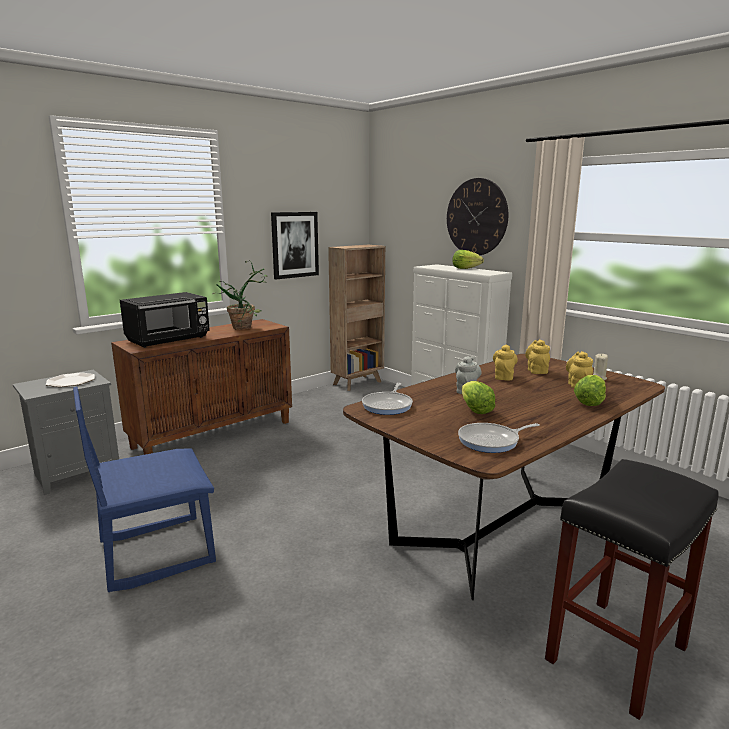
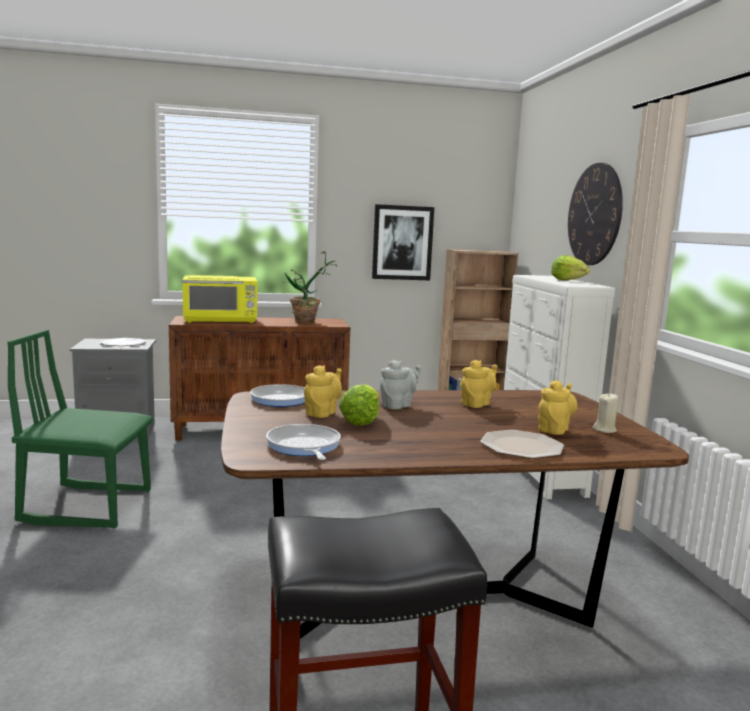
camera: 30 degrees right, 5 degrees down
blue chair [73,387,216,592] -> green chair [7,330,153,528]
black microwave [120,292,210,348] -> yellow microwave [182,275,258,323]
frying pan [458,423,540,453] -> frying pan turned 60 degrees clockwise [266,424,341,460]
yellow teapot [525,339,550,374] -> yellow teapot moved to [304,365,342,418]
lettuce [574,375,606,406] -> plate [480,430,564,459]

